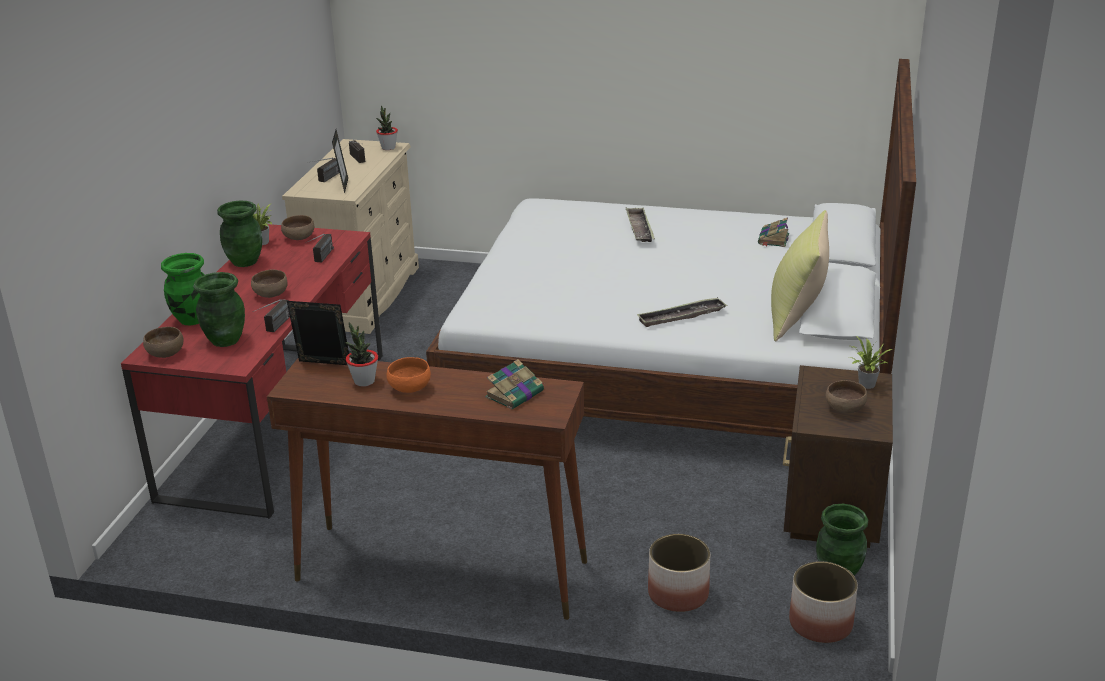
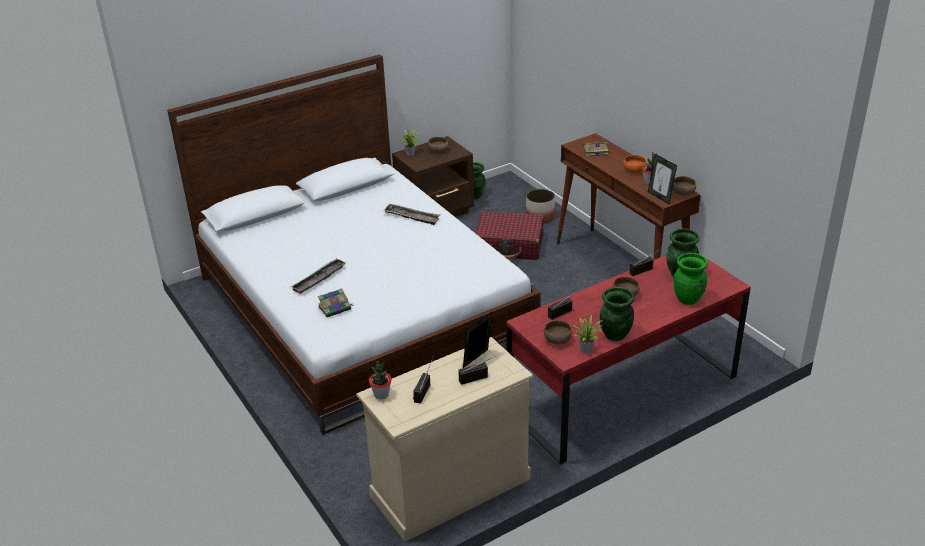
camera: 135 degrees left, 5 degrees up
brown bowl [143,327,184,358] -> brown bowl moved to [673,176,696,195]
book [758,217,789,247] -> book moved to [318,288,353,317]
yellow pillow [771,210,829,341] -> none
planter [789,561,858,643] -> none
none -> red suitcase [475,211,544,260]

